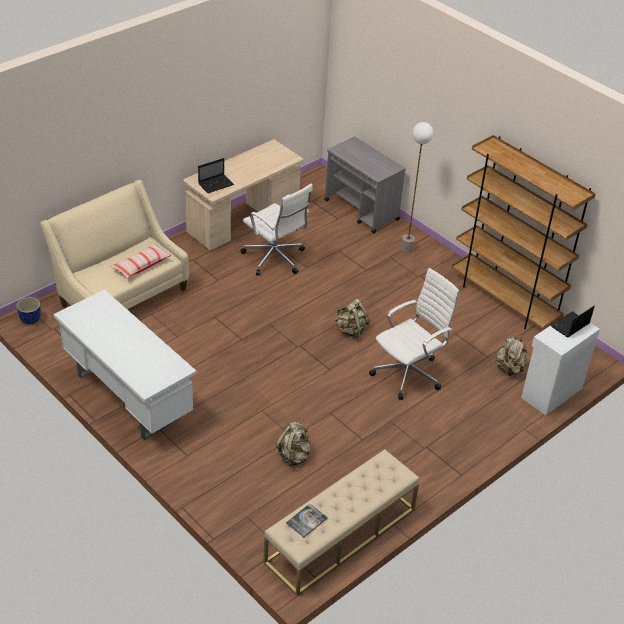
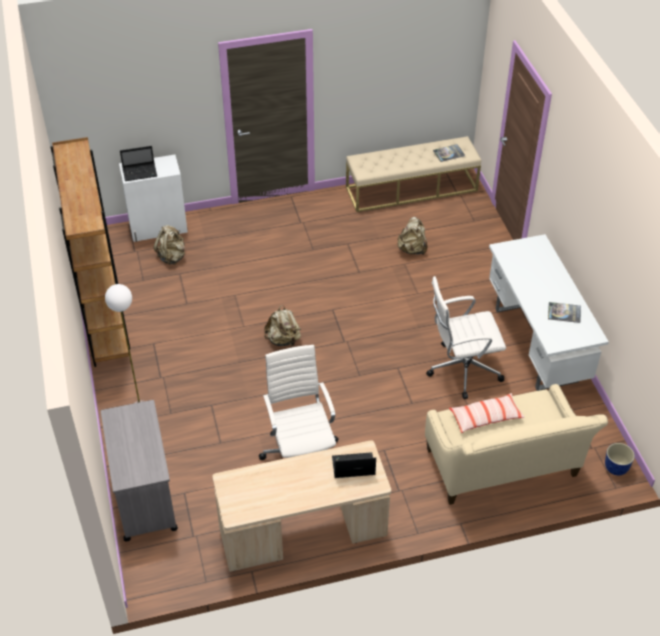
camera: 150 degrees left, 5 degrees up
white office chair [369,268,460,400] -> white office chair moved to [426,276,506,399]
none -> book [548,302,581,323]

